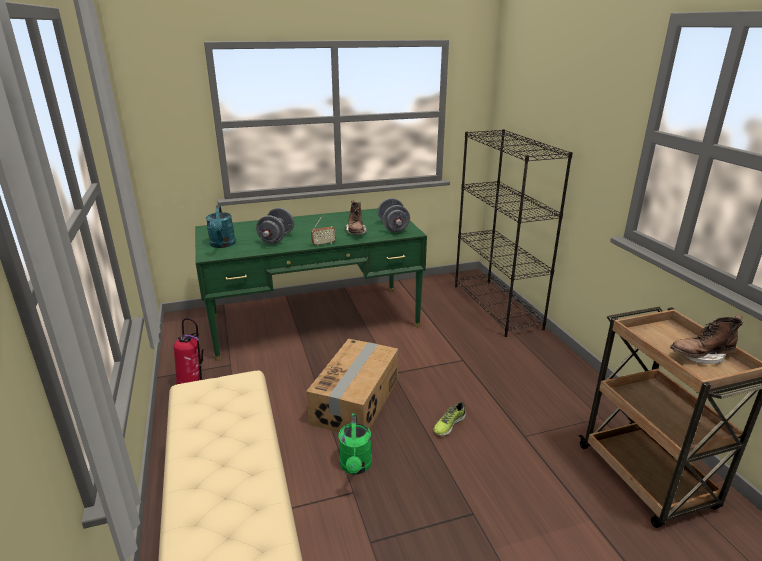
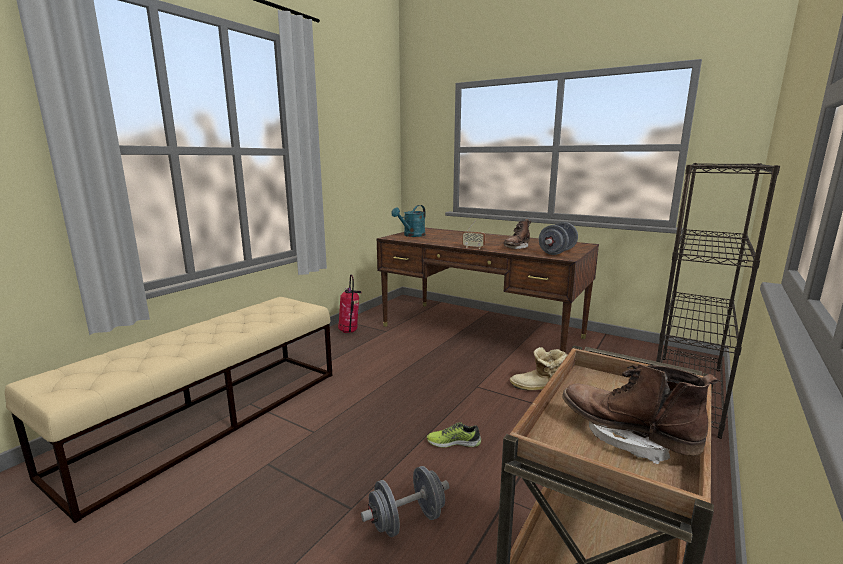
camera: 50 degrees right, 10 degrees down
green desk [195,208,427,361] -> brown desk [377,228,599,366]
grey dumbbell [256,208,294,244] -> grey dumbbell moved to [361,466,449,537]
cardboard box [306,339,398,432] -> none
green watering can [338,413,372,475] -> none
none -> boot [510,347,568,391]

